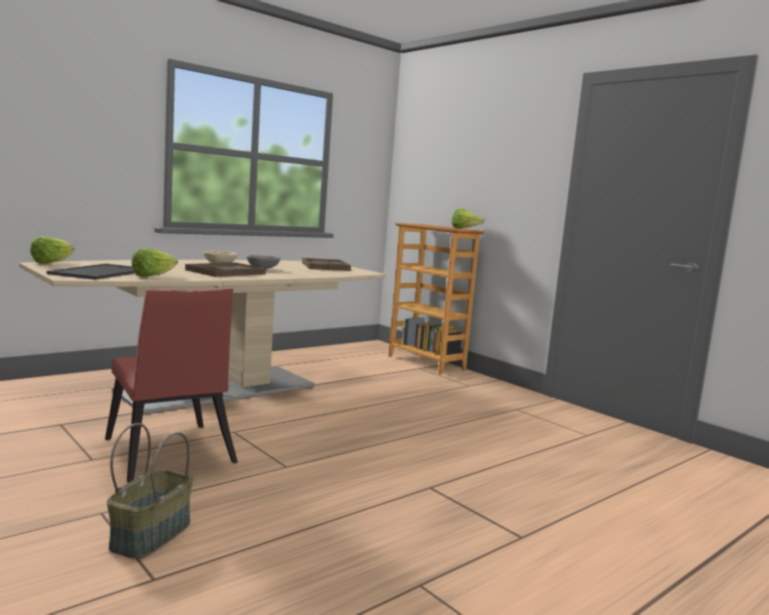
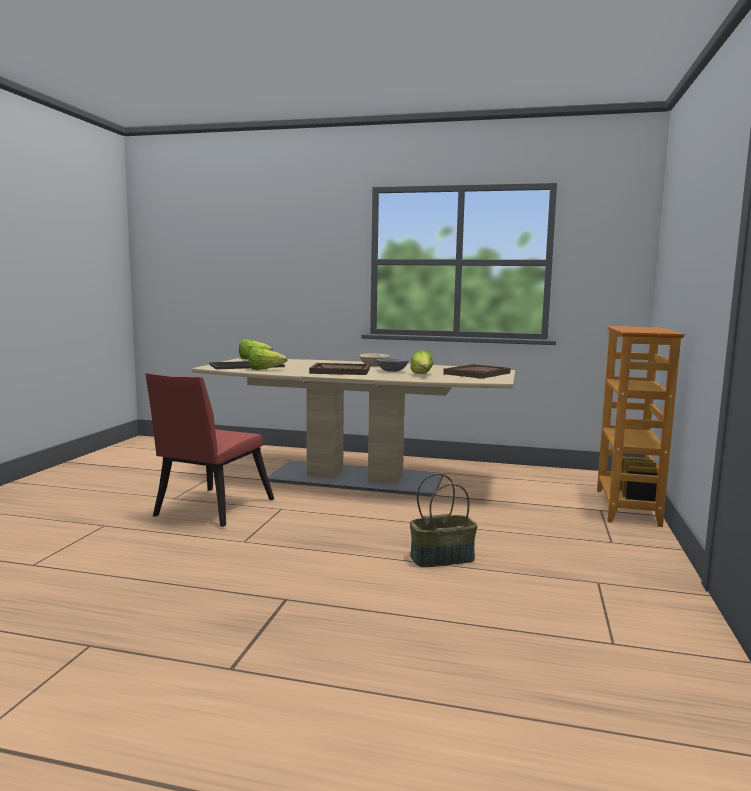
camera: 55 degrees right, 0 degrees up
basket [107,423,193,559] -> basket moved to [410,473,478,567]
lettuce [452,208,484,229] -> lettuce moved to [410,350,433,374]

